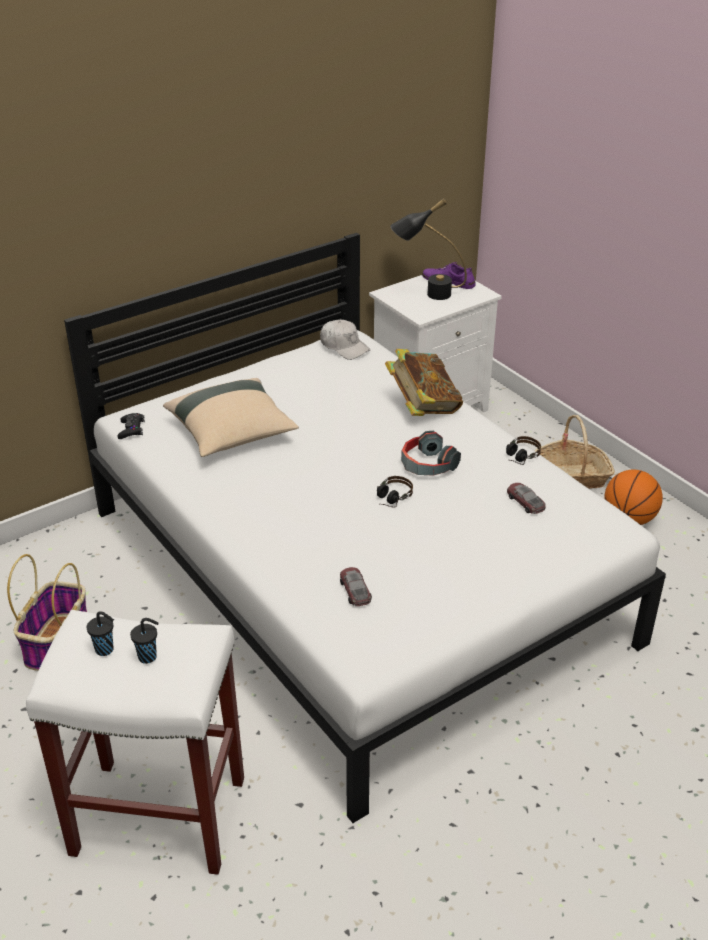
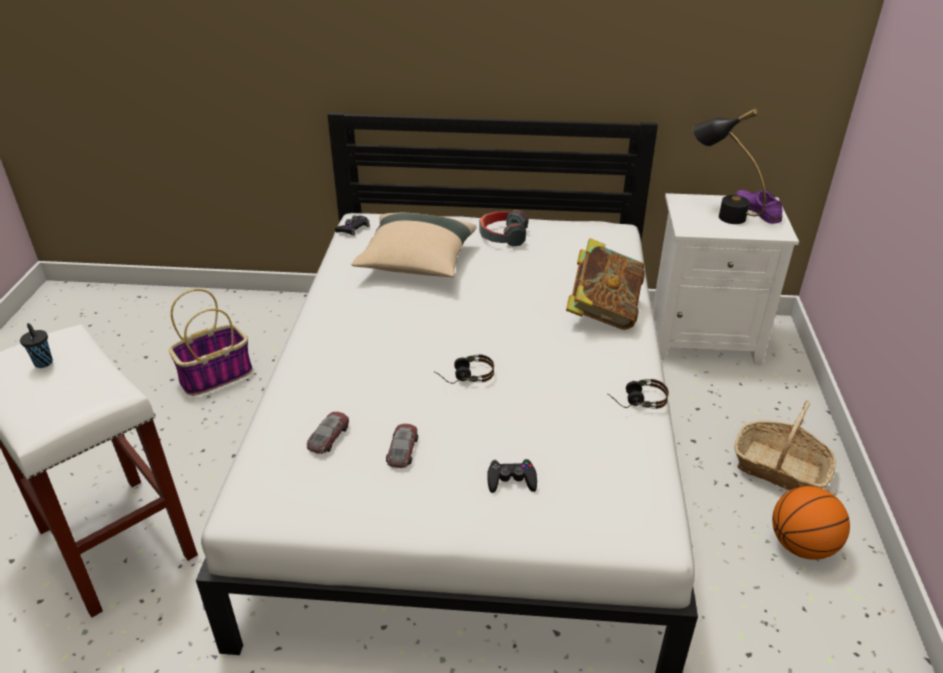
camera: 40 degrees right, 0 degrees up
black cup [130,618,159,664] -> none
white cap [320,319,371,360] -> none
headphones [401,431,461,475] -> headphones moved to [480,210,529,247]
toy car [507,483,546,514] -> toy car moved to [386,424,418,468]
none -> black game controller [487,459,537,493]

